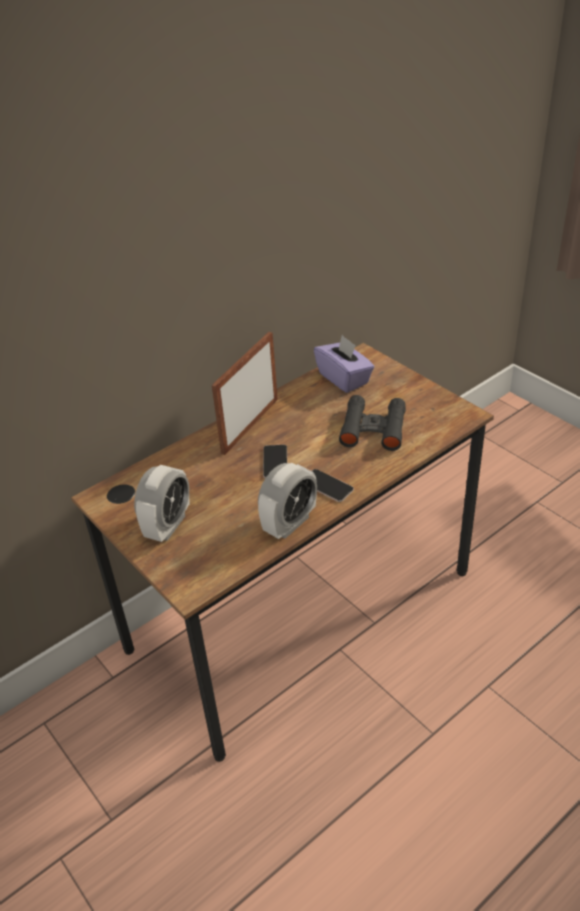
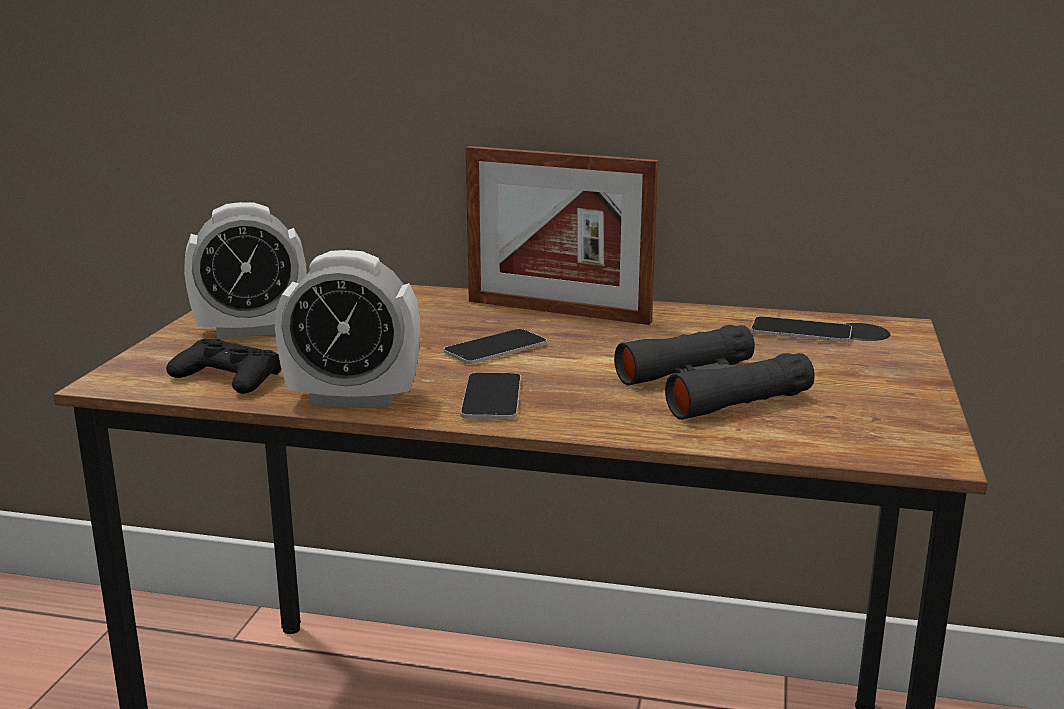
camera: 50 degrees right, 20 degrees down
picture frame [212,332,278,455] -> picture frame turned 150 degrees counterclockwise [466,146,658,325]
purple tissue box [314,335,374,393] -> phone [751,316,852,342]
none -> black game controller [166,338,281,394]

